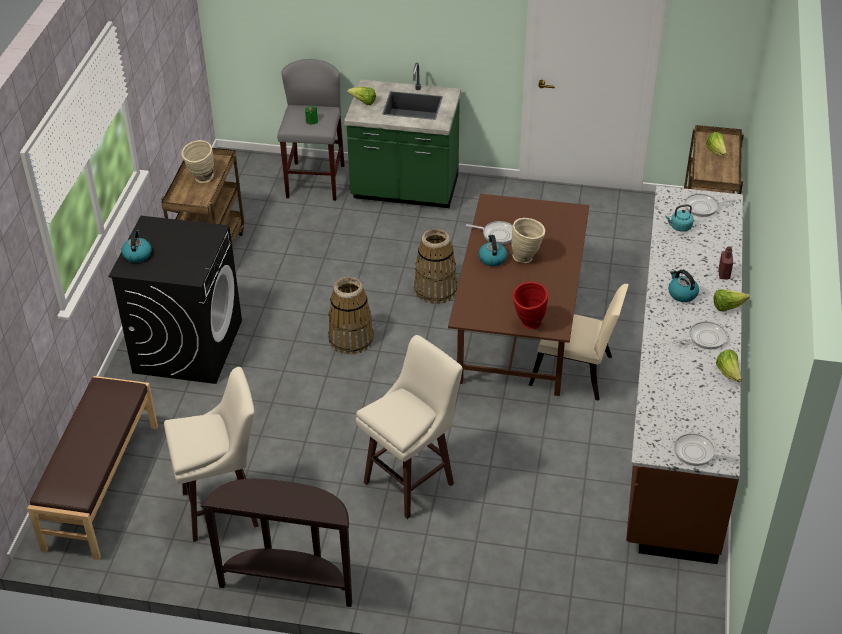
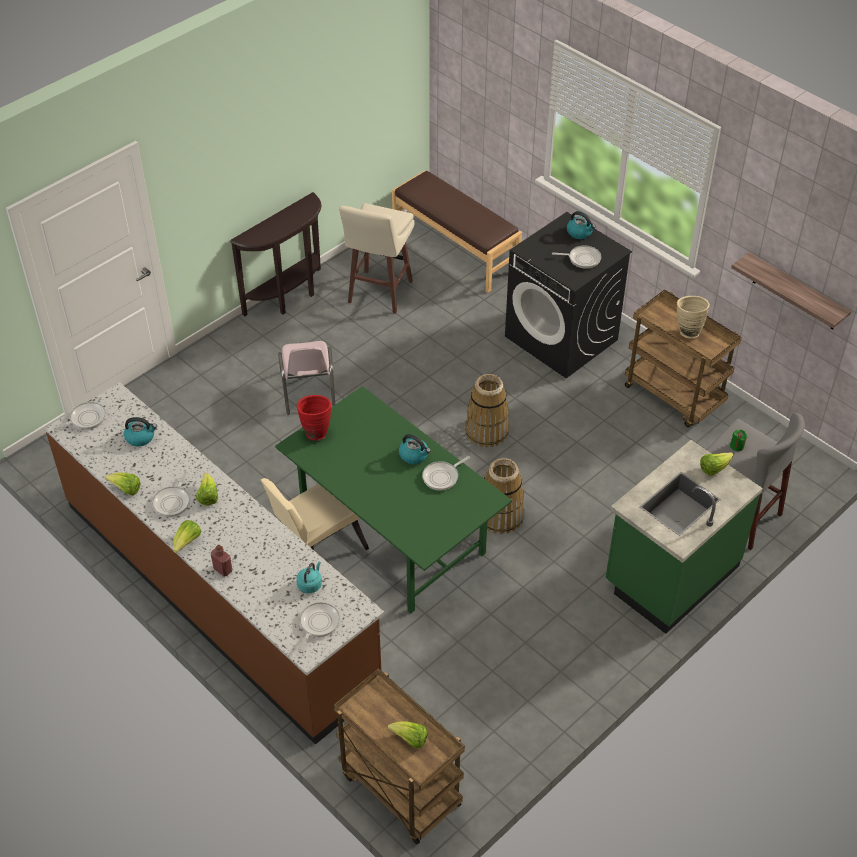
camera: 125 degrees right, 5 degrees up
beige stool [356,335,463,519] -> pink chair [278,341,335,415]
brown dining table [448,194,589,396] -> green dining table [275,386,512,614]
beige vase [511,218,545,263] -> none
kettle [668,270,699,302] -> kettle moved to [124,417,157,447]
none -> lettuce [196,473,218,505]
none -> frying pan [552,245,601,269]
none -> shelf [731,252,851,330]

